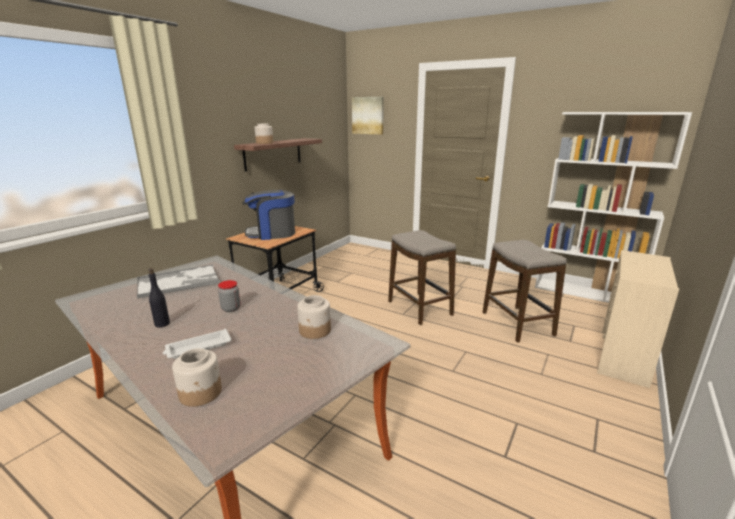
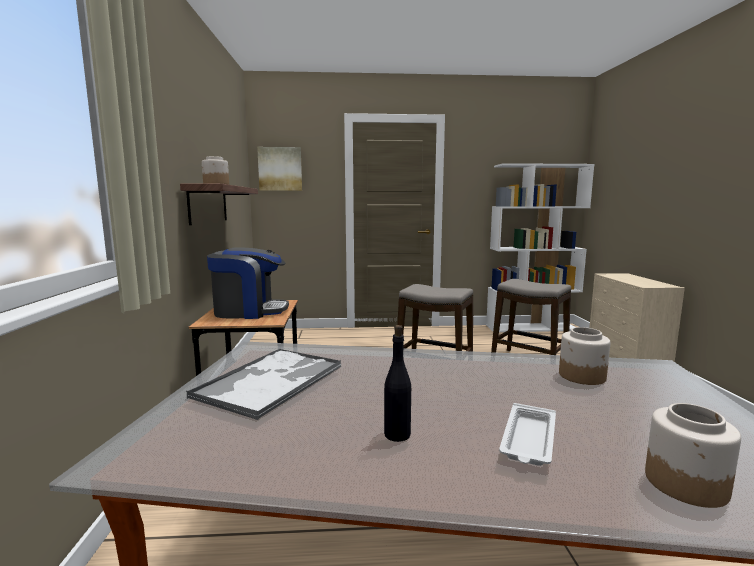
camera: 35 degrees left, 10 degrees down
jar [218,280,240,312] -> none
coffee machine [242,190,295,240] -> coffee machine turned 135 degrees counterclockwise [207,248,289,319]

